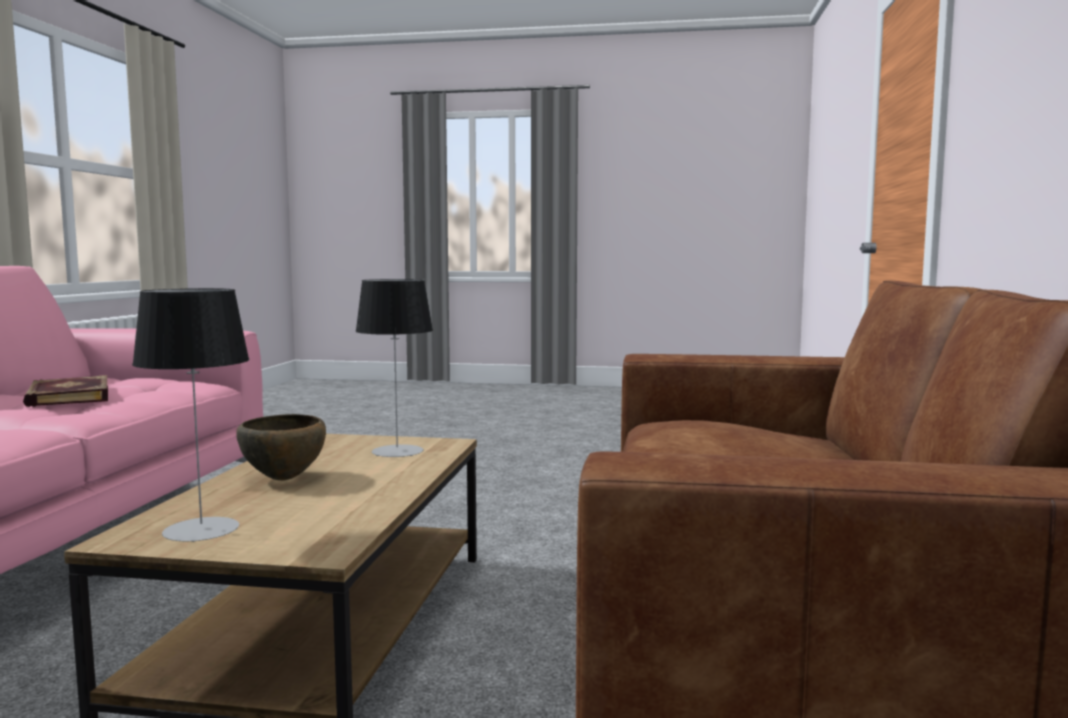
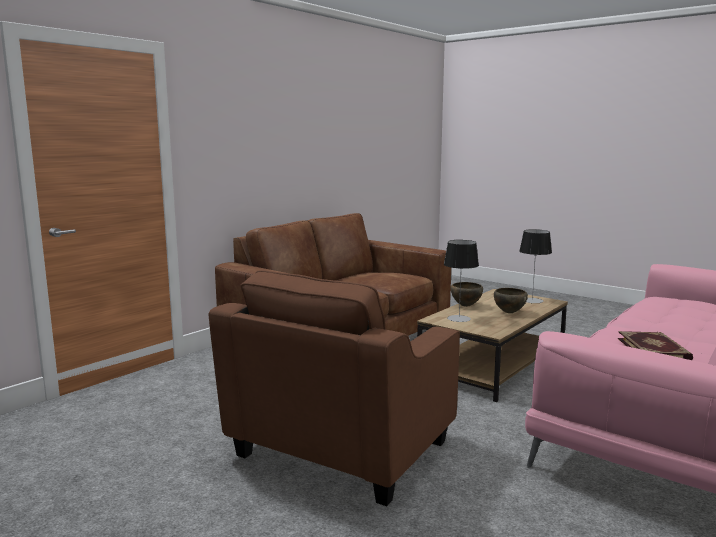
camera: 150 degrees left, 5 degrees up
none -> brown armchair [208,270,460,506]
none -> brown bowl [451,282,483,307]

